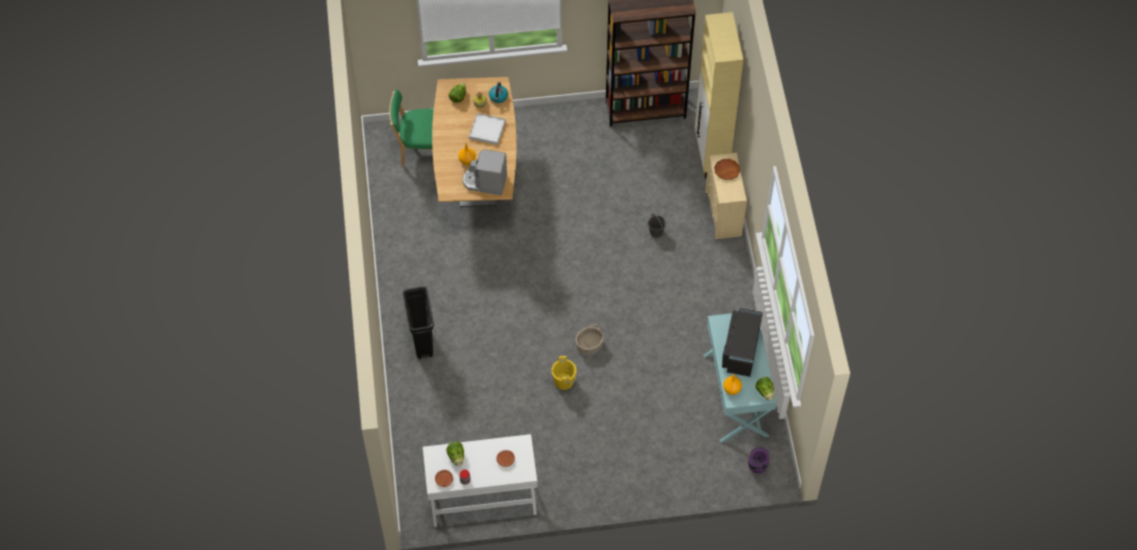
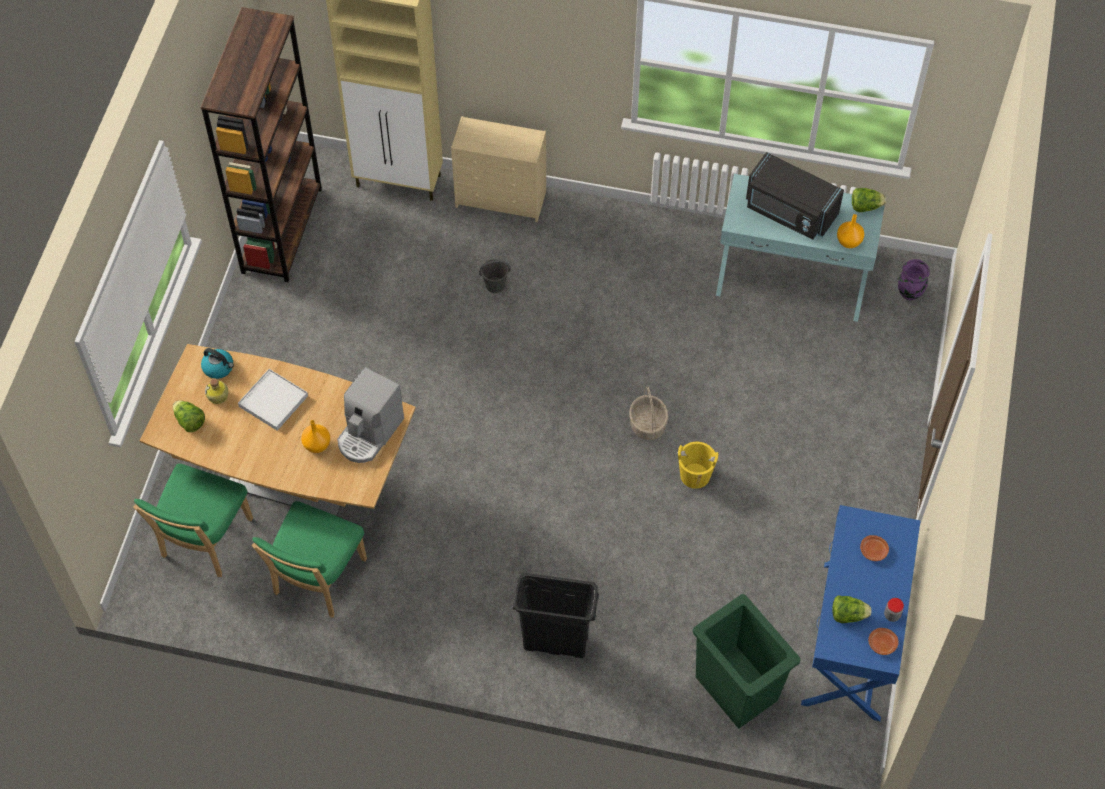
camera: 70 degrees left, 0 degrees up
white console table [423,434,537,527] -> blue console table [801,505,920,721]
brown plate [714,159,740,180] -> none
none -> green chair [251,501,367,617]
none -> green trash can [693,594,800,729]

